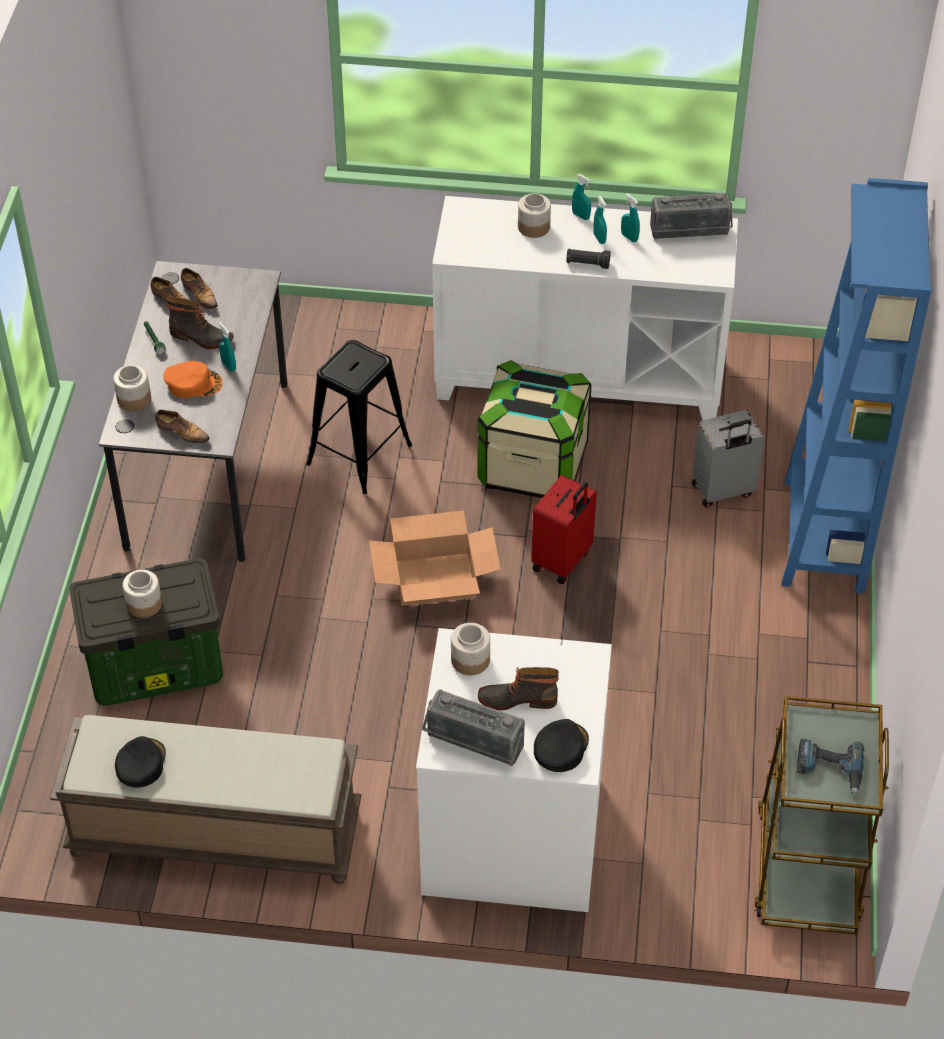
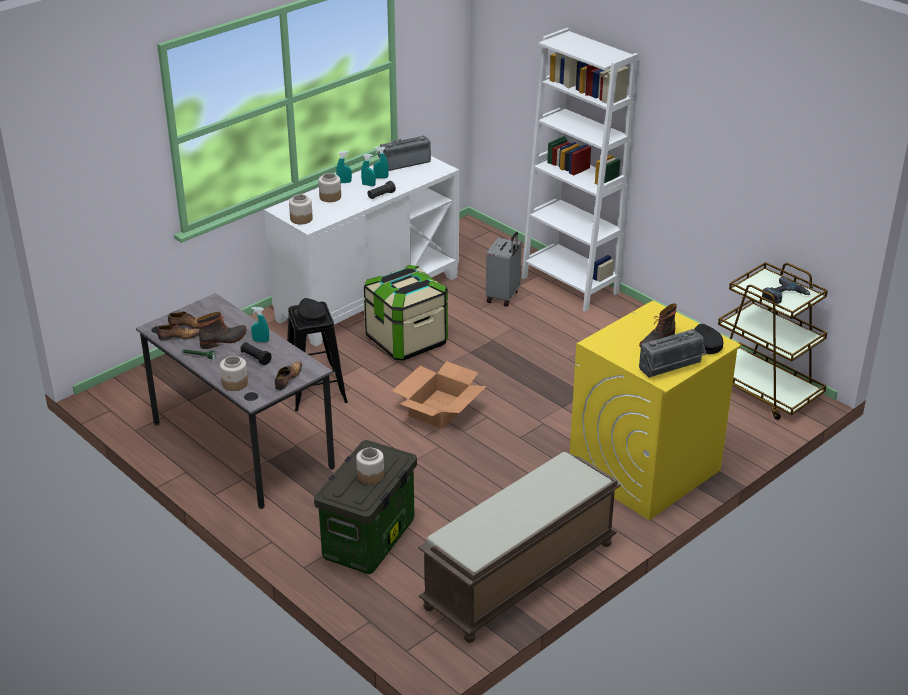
camera: 50 degrees left, 15 degrees down
black cap [115,736,166,788] -> black cap moved to [294,298,327,325]
shoe [155,410,210,443] -> shoe turned 45 degrees counterclockwise [275,361,302,390]
orange cap [163,361,223,398] -> black flashlight [240,342,272,365]
white washing machine [416,628,612,912] -> yellow washing machine [570,300,741,520]
jar [451,623,490,675] -> jar moved to [289,194,313,224]
red suitcase [531,475,597,584] -> none
radio [650,193,733,240] -> radio turned 150 degrees counterclockwise [378,135,431,171]
blue bookcase [781,178,931,593] -> white bookcase [522,28,638,312]

